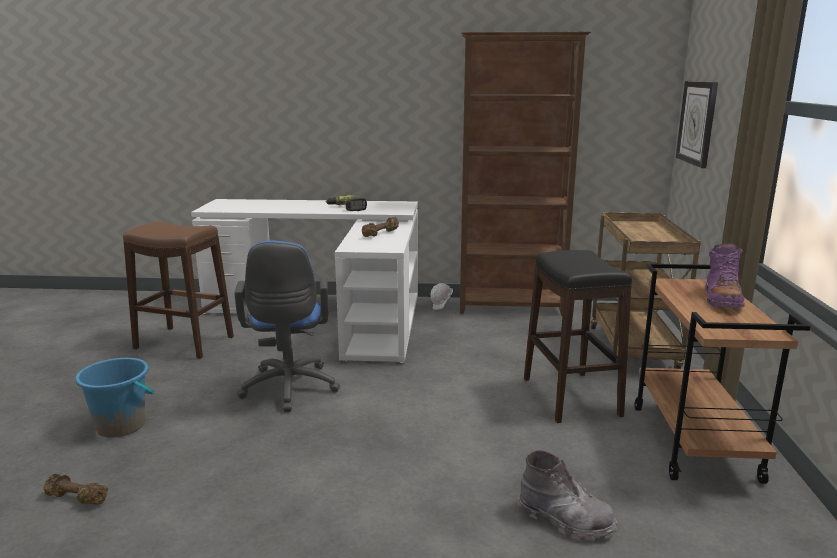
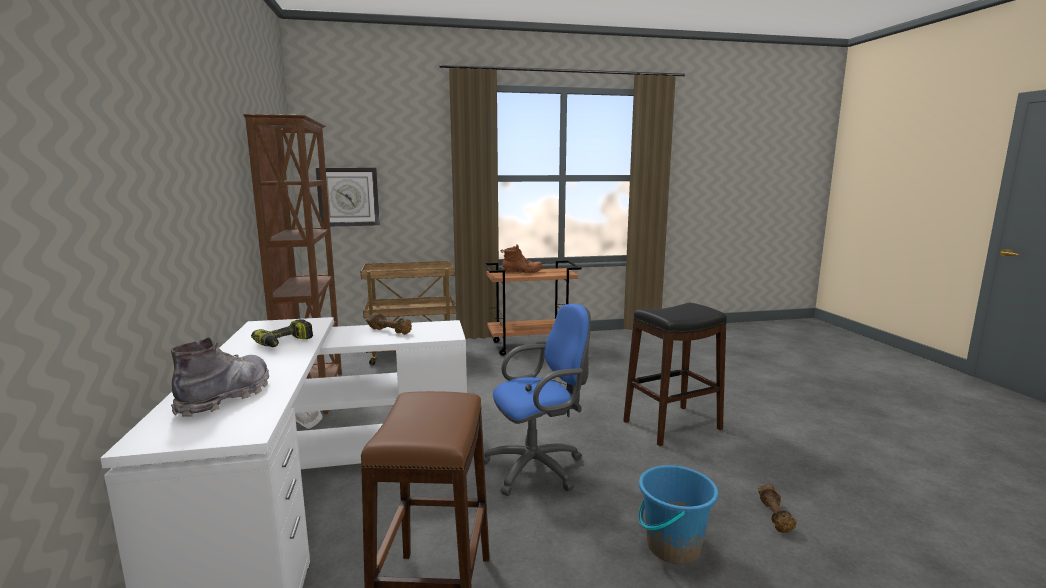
camera: 105 degrees left, 5 degrees down
grey boot [518,450,617,541] -> grey boot moved to [171,337,269,417]
black stool [524,250,632,423] -> black stool moved to [623,303,727,446]
purple boot [705,243,745,308] -> brown boot [501,244,544,273]

